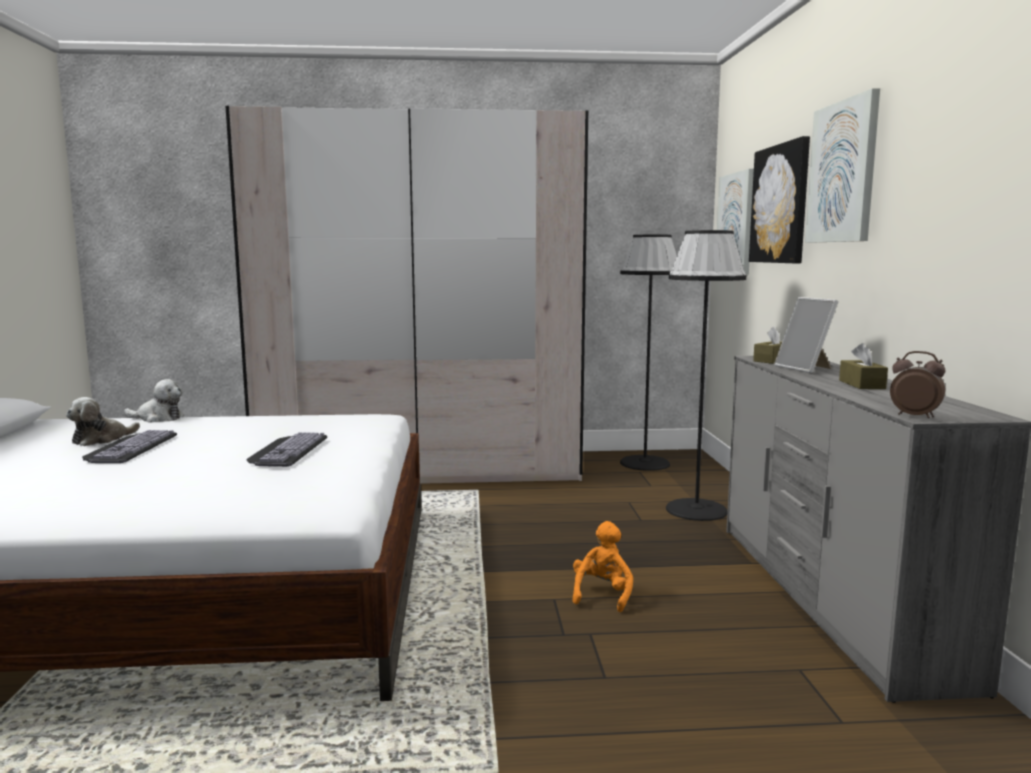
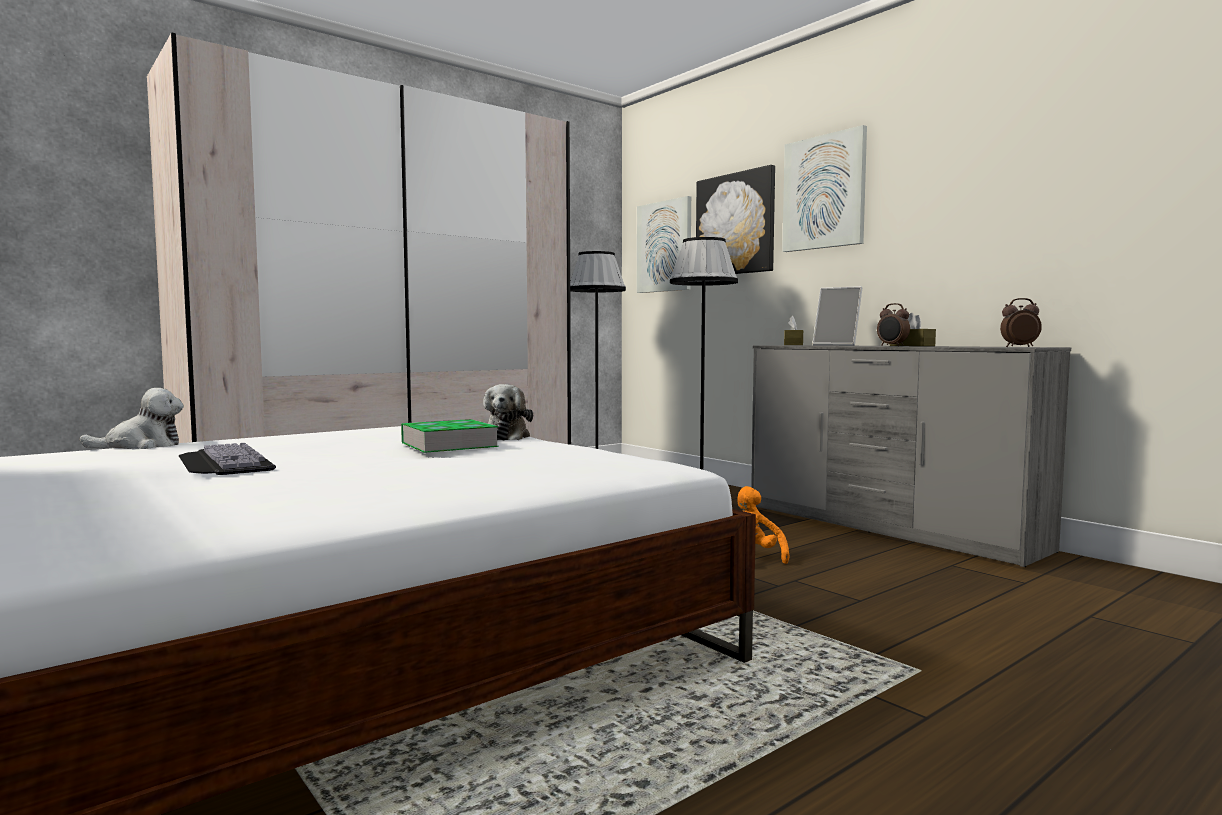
camera: 35 degrees left, 5 degrees down
plush toy [66,397,140,446] -> plush toy moved to [483,384,533,440]
keyboard [246,432,327,467] -> book [401,419,499,453]
none -> alarm clock [877,303,910,346]

